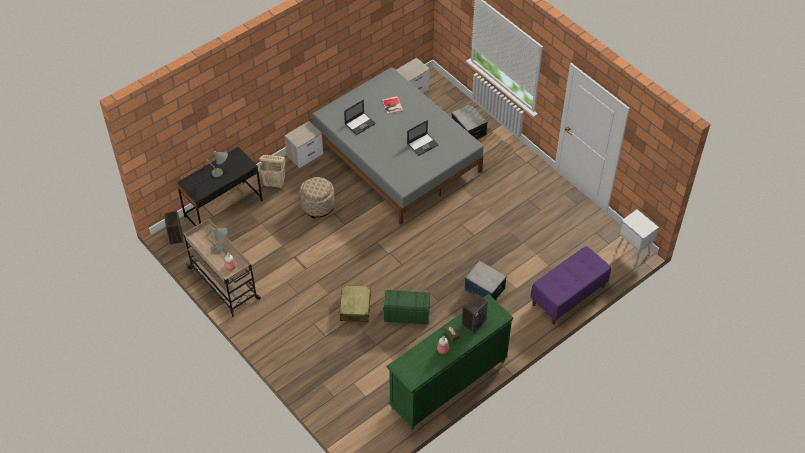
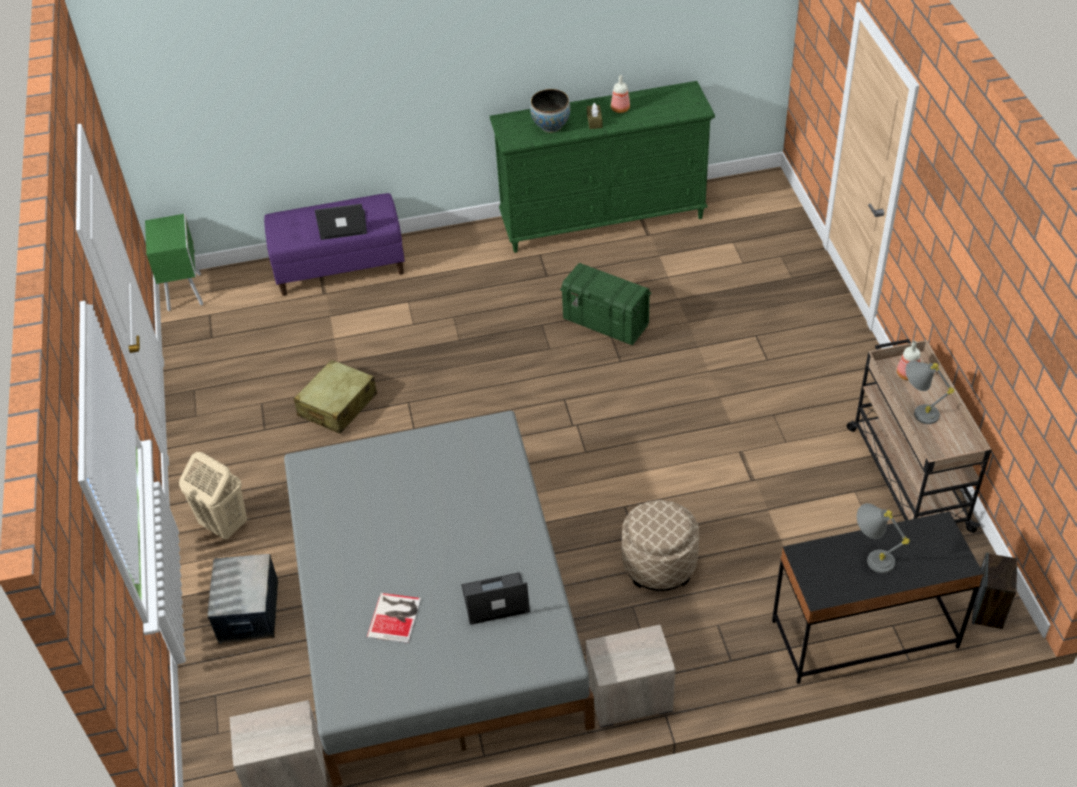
camera: 150 degrees left, 5 degrees down
beige laundry basket [259,155,285,188] -> beige laundry basket moved to [179,452,247,539]
beige suitcase [340,285,371,322] -> beige suitcase moved to [293,360,377,434]
laptop [407,120,439,156] -> laptop moved to [315,204,367,240]
speaker [462,294,488,333] -> bowl [530,89,570,133]
storage box [465,261,507,300] -> none
white nightstand [617,210,659,264] -> green nightstand [145,214,204,311]

